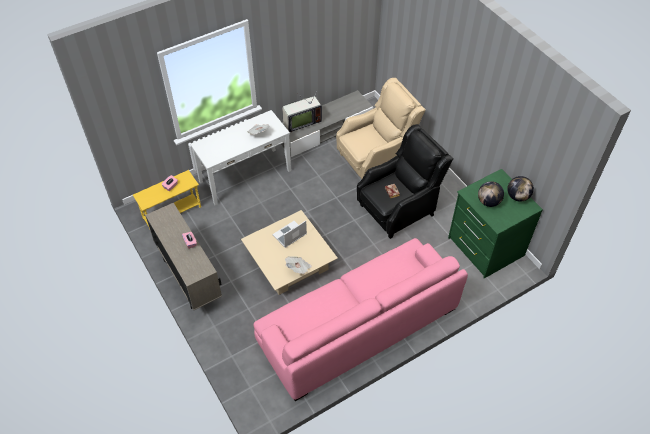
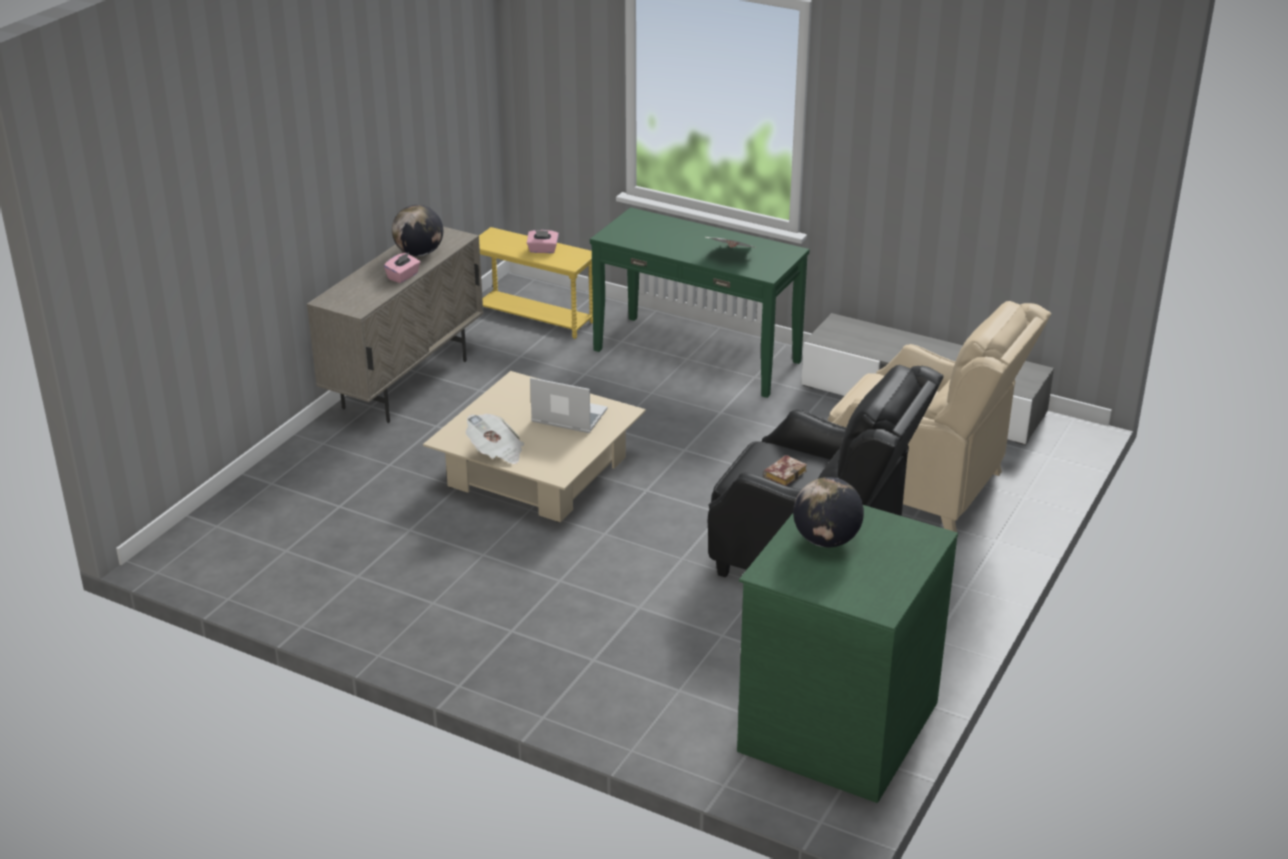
camera: 60 degrees right, 20 degrees down
white console table [190,110,291,205] -> green console table [590,207,809,398]
pink sofa [254,238,468,401] -> none
television [282,86,322,133] -> none
globe [507,176,534,202] -> globe moved to [392,205,443,256]

